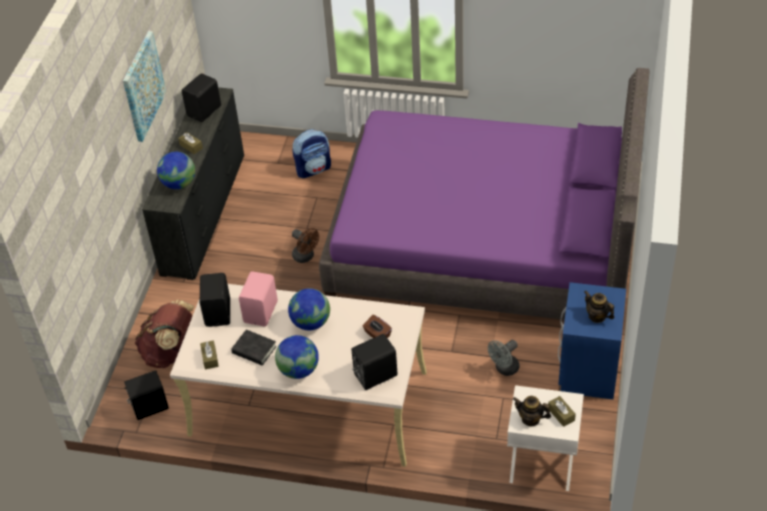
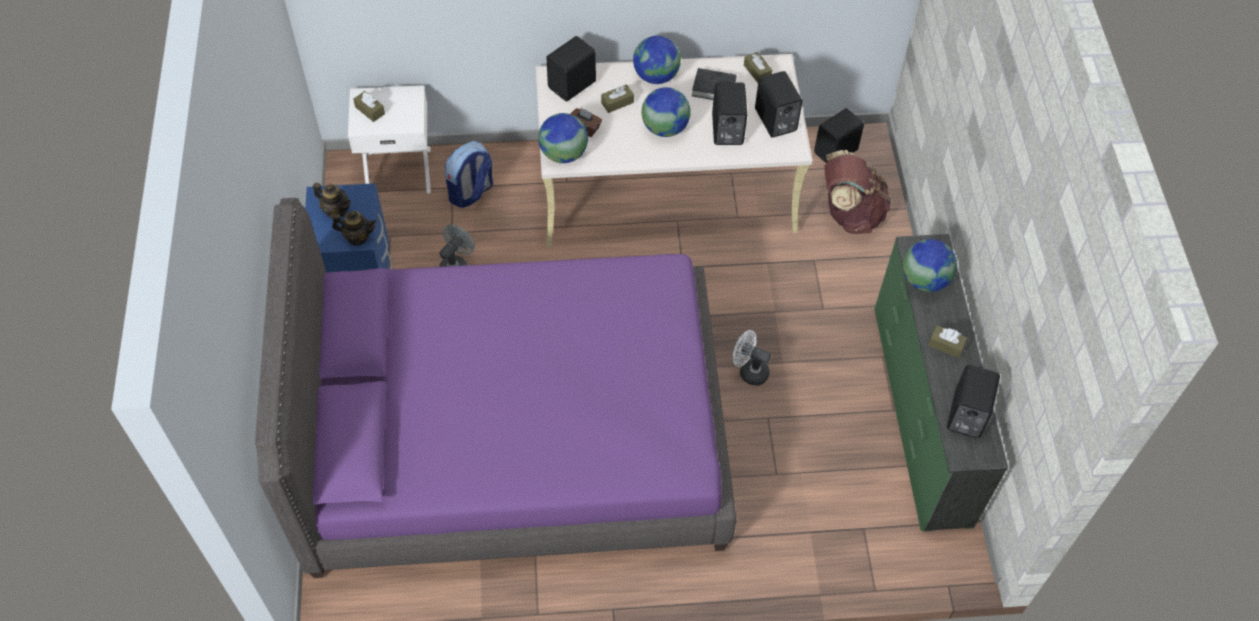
camera: 160 degrees right, 10 degrees up
picture [123,31,166,142] -> none
black dresser [142,87,244,280] -> green dresser [874,234,1008,532]
pink speaker [239,271,278,326] -> black speaker [712,82,747,145]
backpack [292,129,331,178] -> backpack moved to [445,141,493,208]
brown fan [292,228,319,263] -> white fan [733,330,771,386]
teapot [513,396,551,426] -> teapot moved to [332,211,376,245]
none -> globe [538,113,588,163]
none -> brown tissue box [601,84,634,113]

